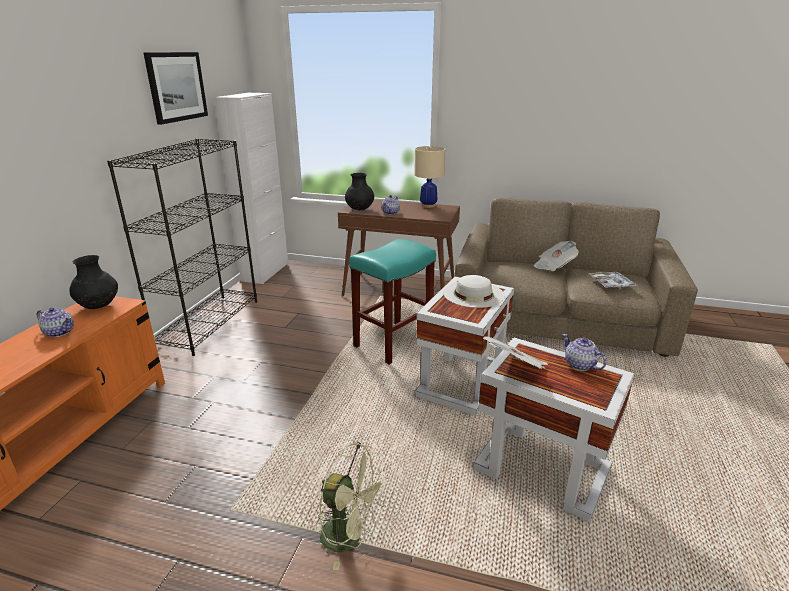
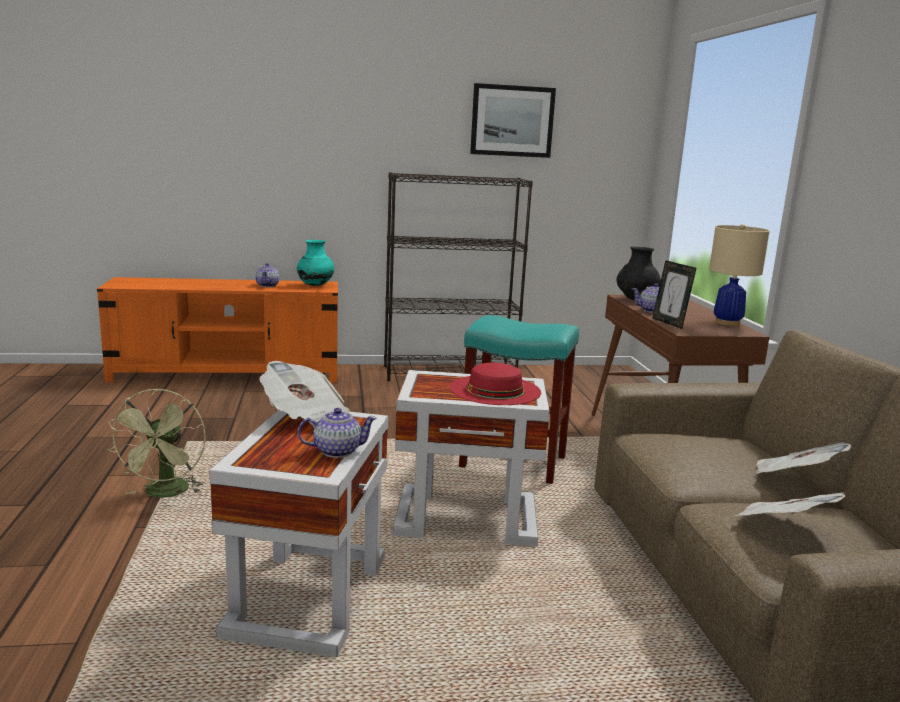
camera: 65 degrees right, 10 degrees down
black vase [69,255,118,309] -> turquoise vase [297,240,335,286]
white cabinet [214,93,288,284] -> none
white hat [443,275,505,308] -> red hat [450,363,541,405]
teapot [562,334,607,371] -> teapot turned 45 degrees clockwise [298,408,377,458]
tray [588,272,638,288] -> newspaper [735,492,846,516]
none -> picture frame [652,260,697,329]

